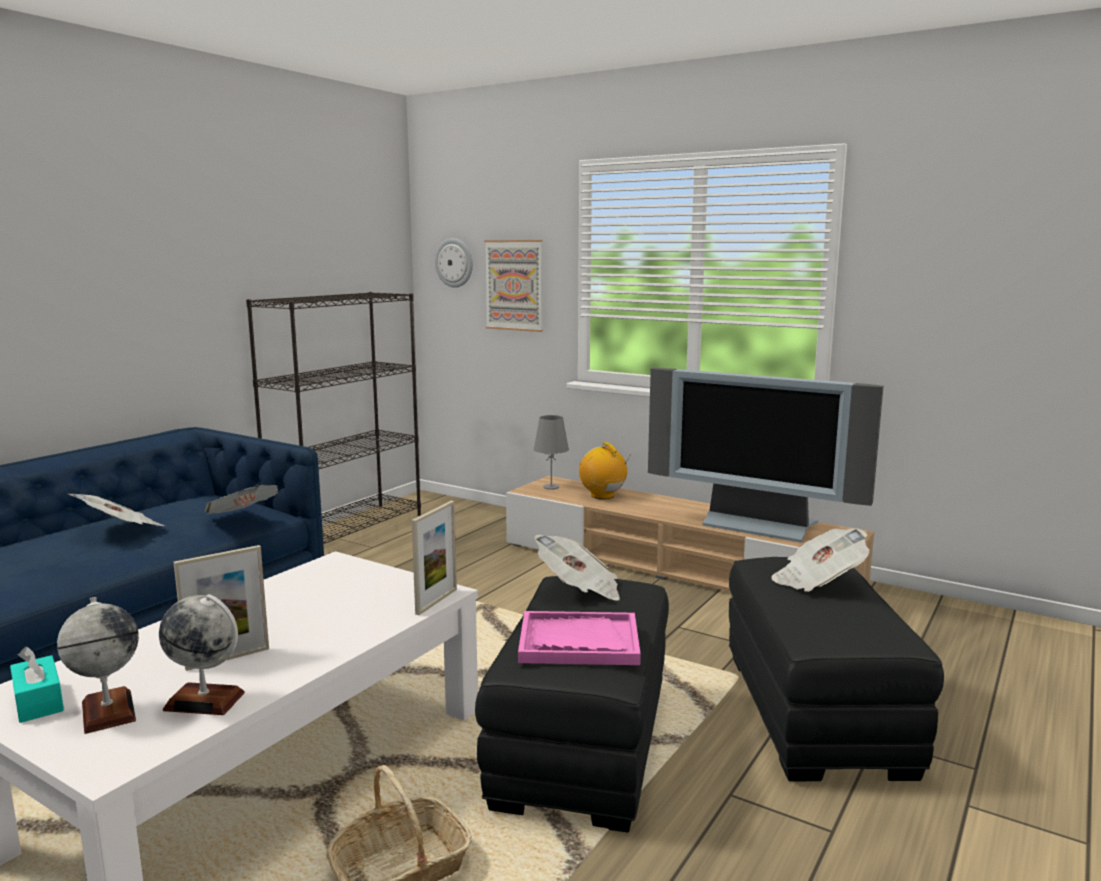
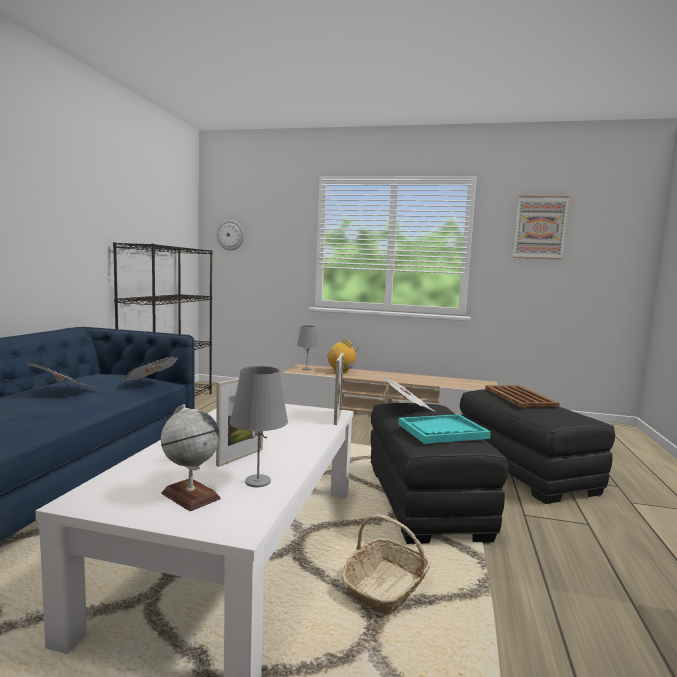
camera: 20 degrees left, 5 degrees down
turquoise tissue box [10,647,64,723] -> none
globe [159,594,245,715] -> grey table lamp [230,366,288,487]
picture [484,240,543,332] -> picture moved to [513,196,569,260]
pink tray [518,611,641,665] -> turquoise tray [398,414,491,444]
television [648,368,884,543] -> none
newspaper [771,528,870,592] -> brown tray [485,385,559,408]

